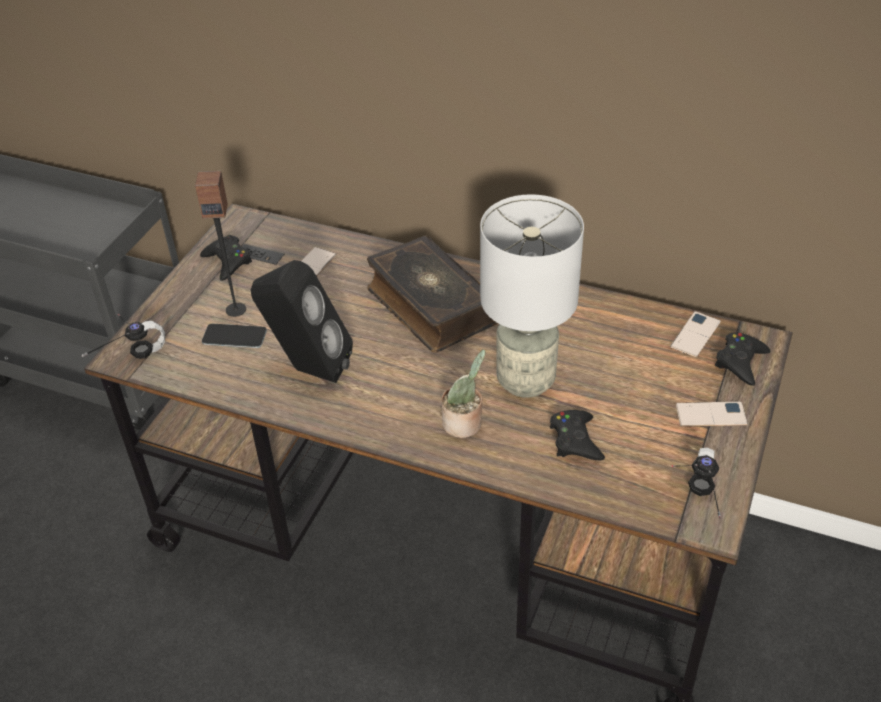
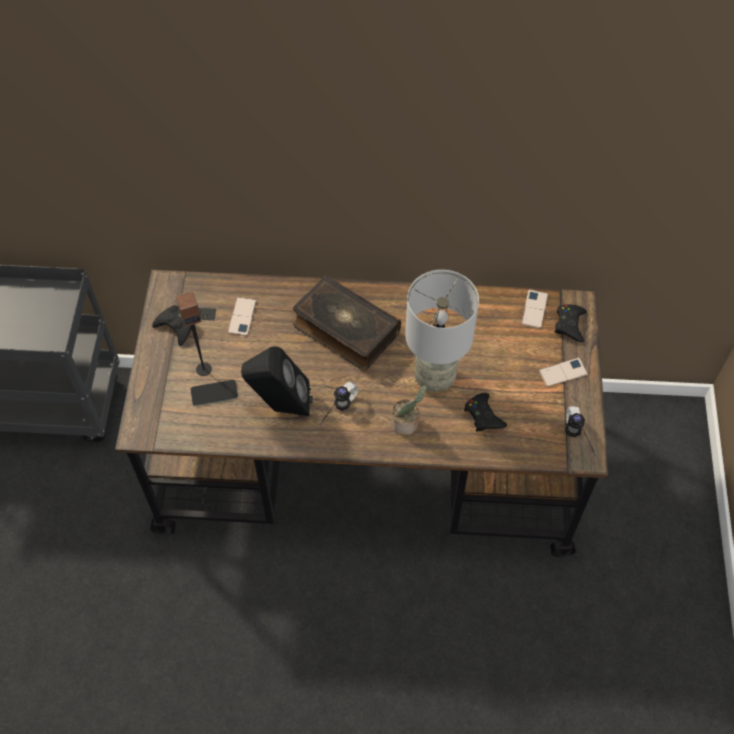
camera: 20 degrees left, 15 degrees up
headphones [82,314,165,359] -> headphones moved to [319,382,358,426]

